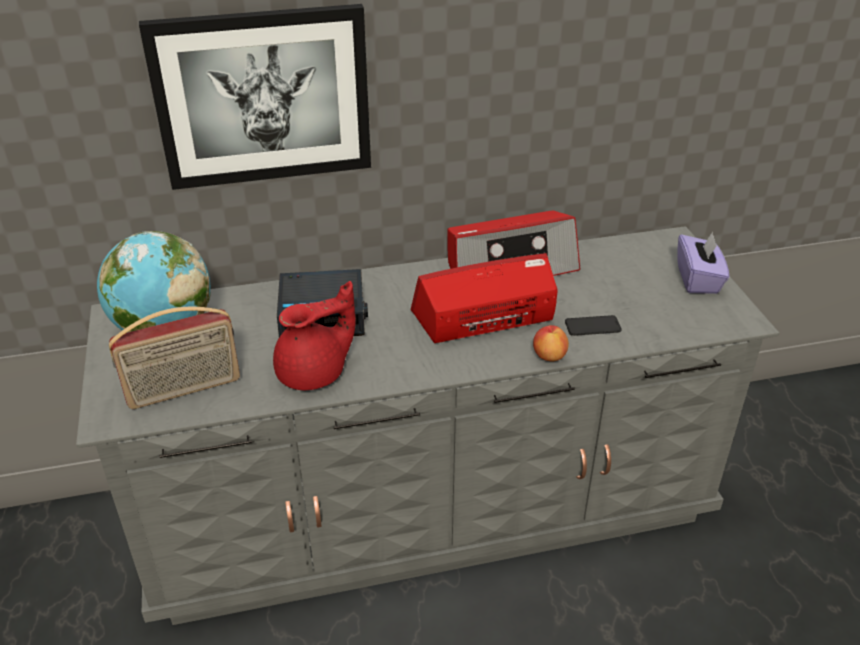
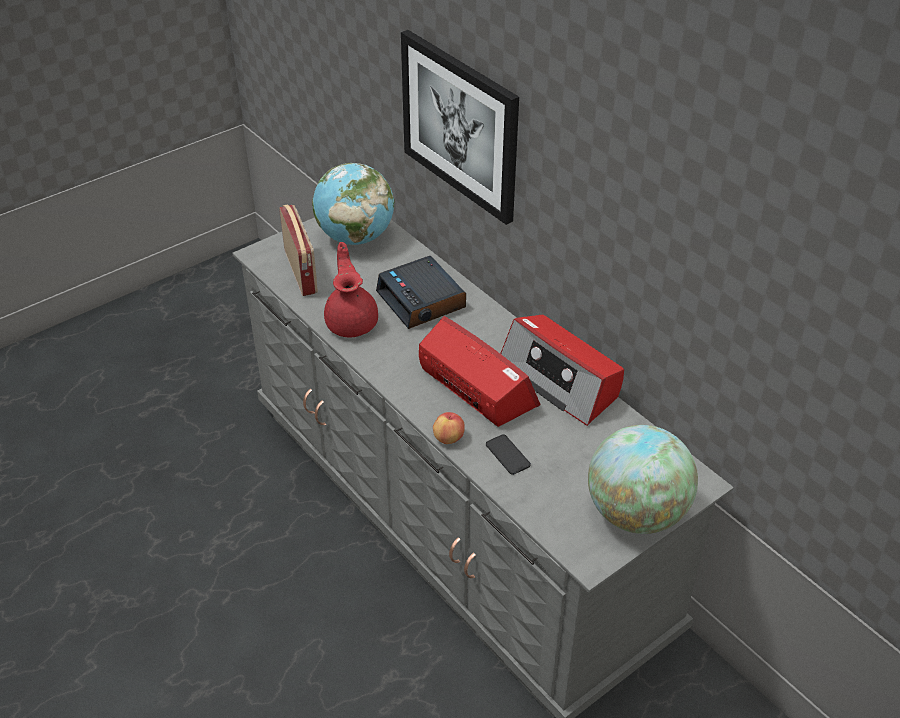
camera: 65 degrees right, 5 degrees up
radio [109,307,240,409] -> radio turned 150 degrees counterclockwise [279,205,318,296]
red teapot [273,281,356,390] -> red teapot turned 135 degrees counterclockwise [324,242,378,338]
purple tissue box [677,232,729,294] -> globe [588,425,698,534]

